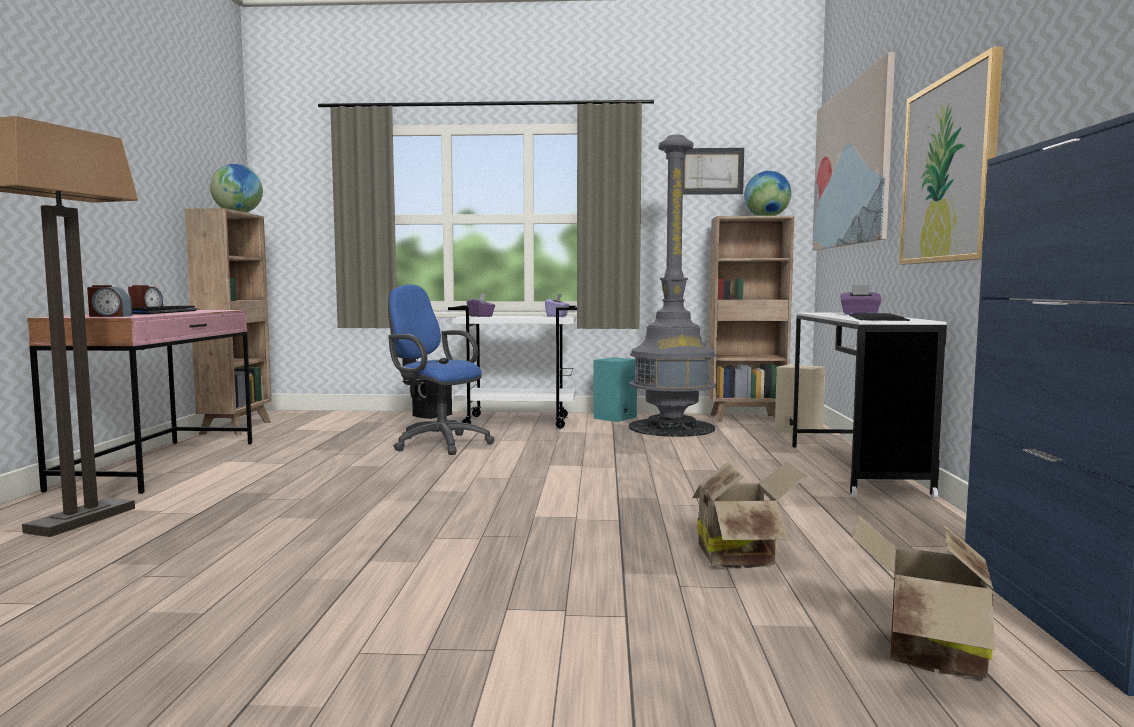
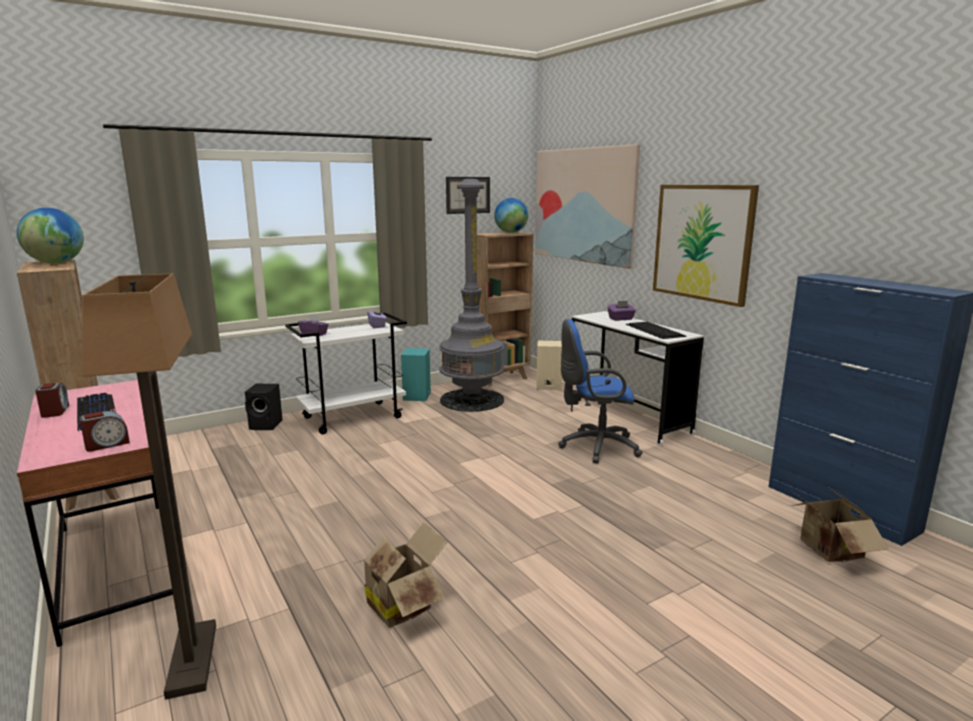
camera: 35 degrees left, 10 degrees up
blue office chair [388,284,494,455] -> blue office chair moved to [558,319,643,463]
cardboard box [693,462,807,568] -> cardboard box moved to [354,523,448,628]

